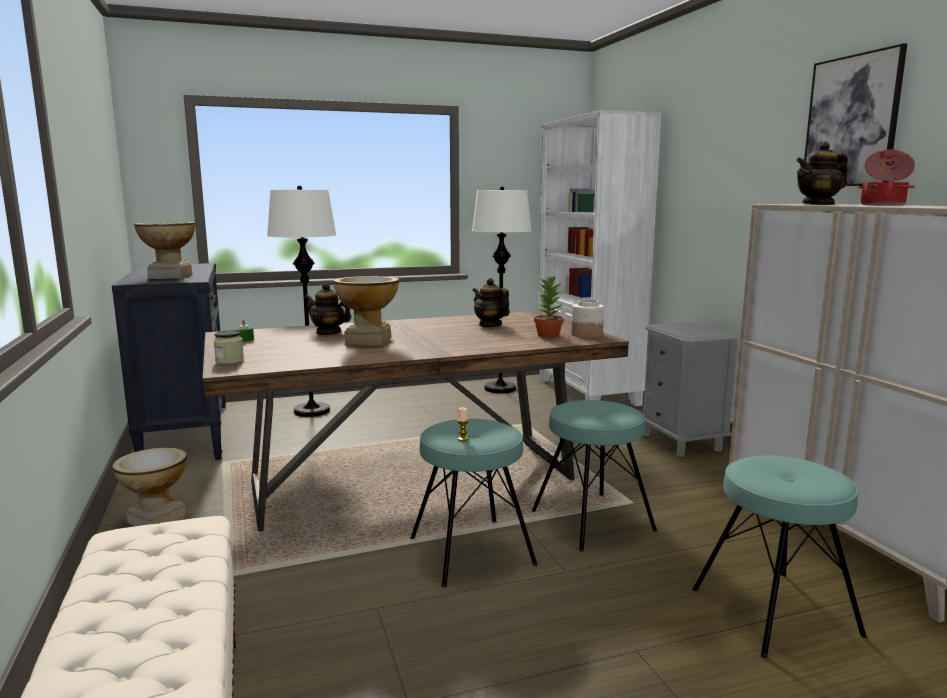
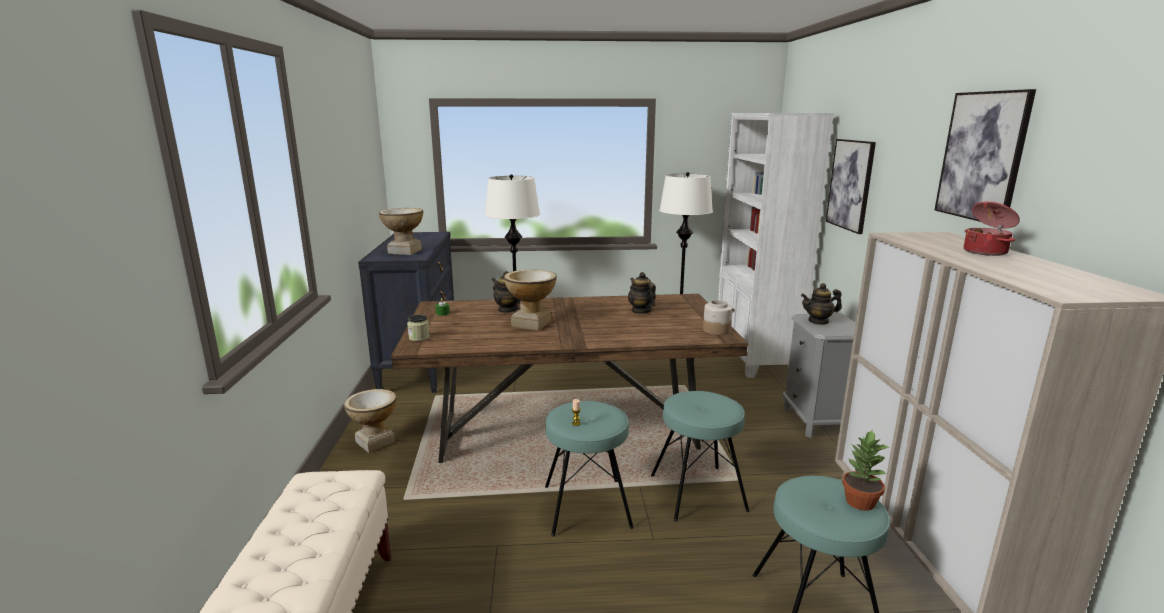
camera: 15 degrees right, 5 degrees up
potted plant [534,276,564,338] -> potted plant moved to [842,430,889,511]
teapot [796,141,848,205] -> teapot moved to [801,283,842,325]
none -> picture [826,139,876,234]

